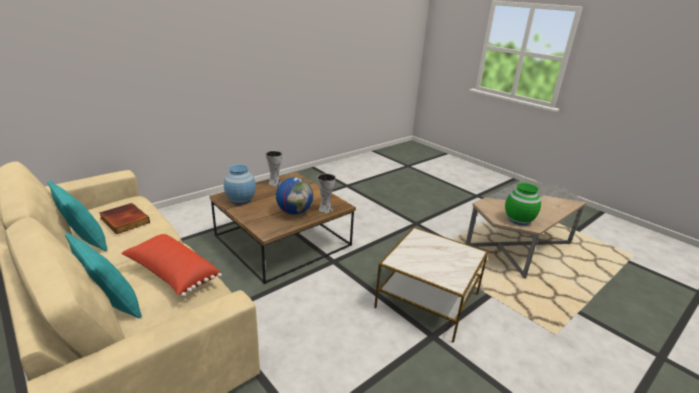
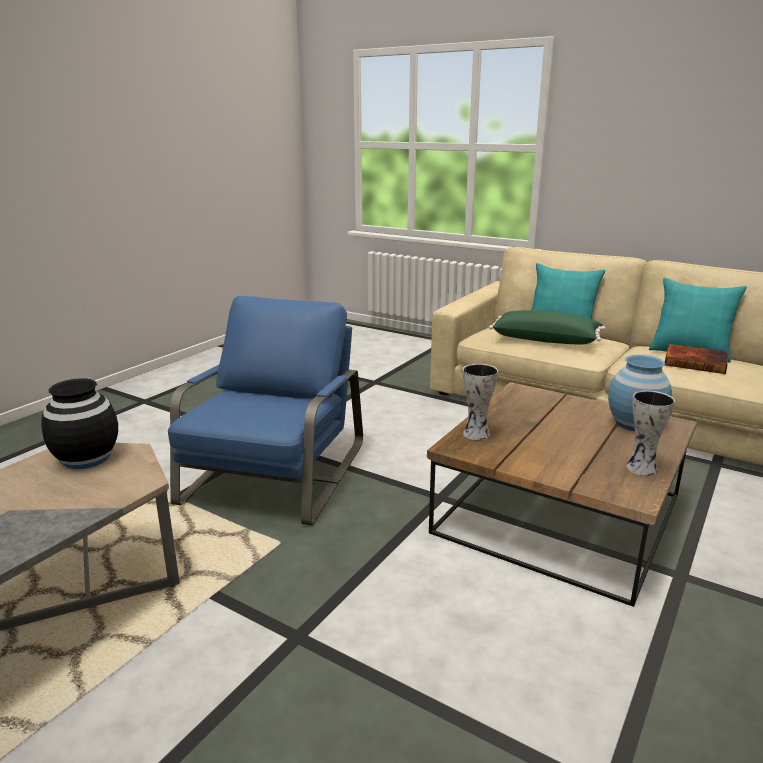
camera: 165 degrees right, 5 degrees down
red pillow [121,234,222,297] -> green pillow [489,310,605,344]
globe [276,177,313,215] -> none
side table [374,227,488,343] -> blue armchair [168,296,363,526]
green vase [505,183,541,225] -> black vase [41,378,118,469]

